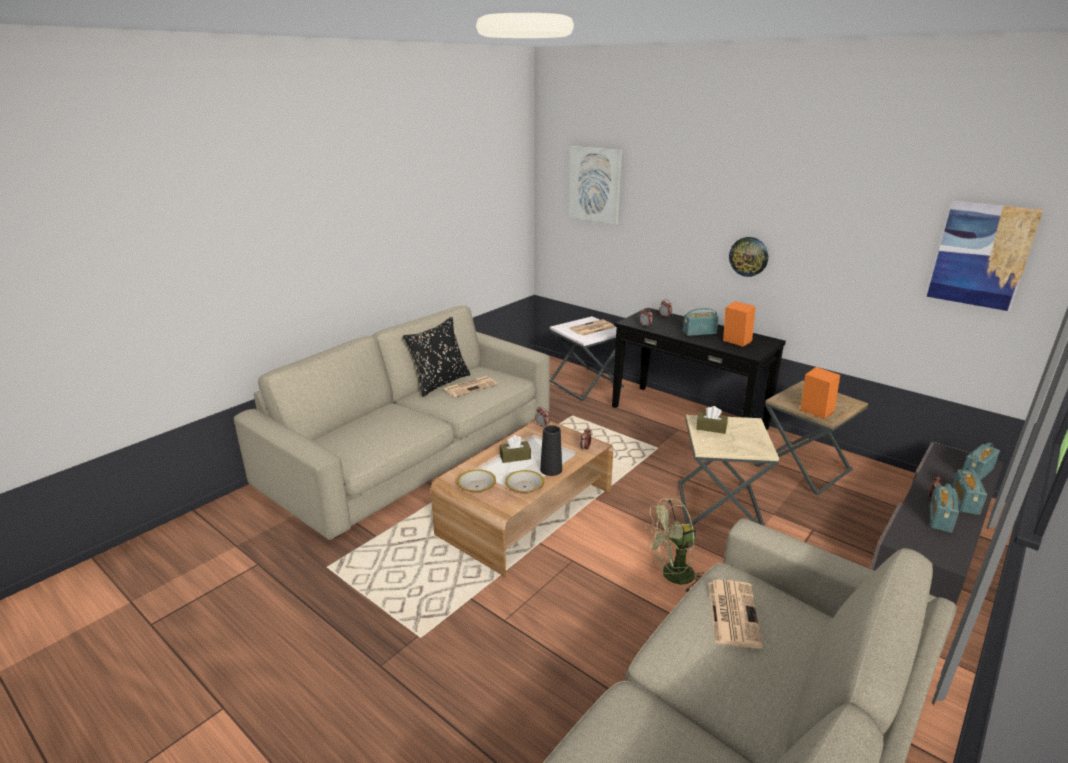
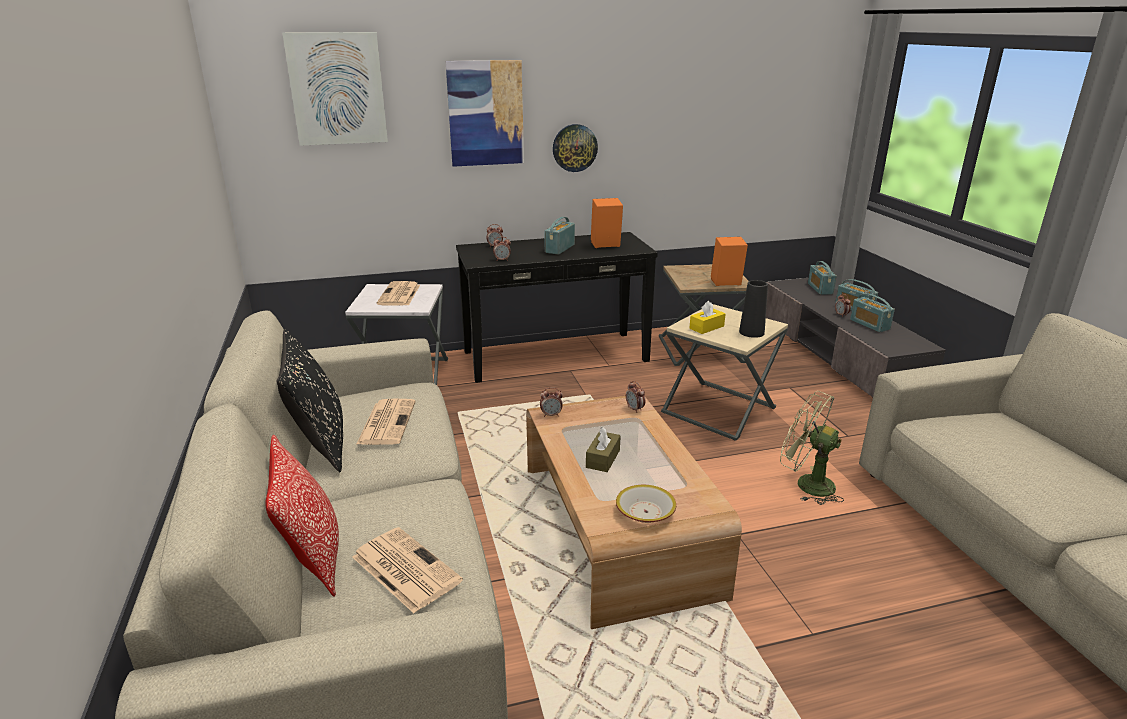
camera: 55 degrees left, 0 degrees up
bowl [505,470,544,494] -> none
black vase [540,425,562,476] -> black vase moved to [739,280,768,338]
green fan [645,498,705,592] -> green fan turned 105 degrees clockwise [780,391,844,505]
brown tissue box [696,406,728,434] -> yellow tissue box [689,301,726,334]
newspaper [709,579,763,648] -> newspaper moved to [352,527,463,613]
picture [927,201,1043,311] -> picture moved to [445,60,524,167]
none -> pillow [265,435,339,597]

